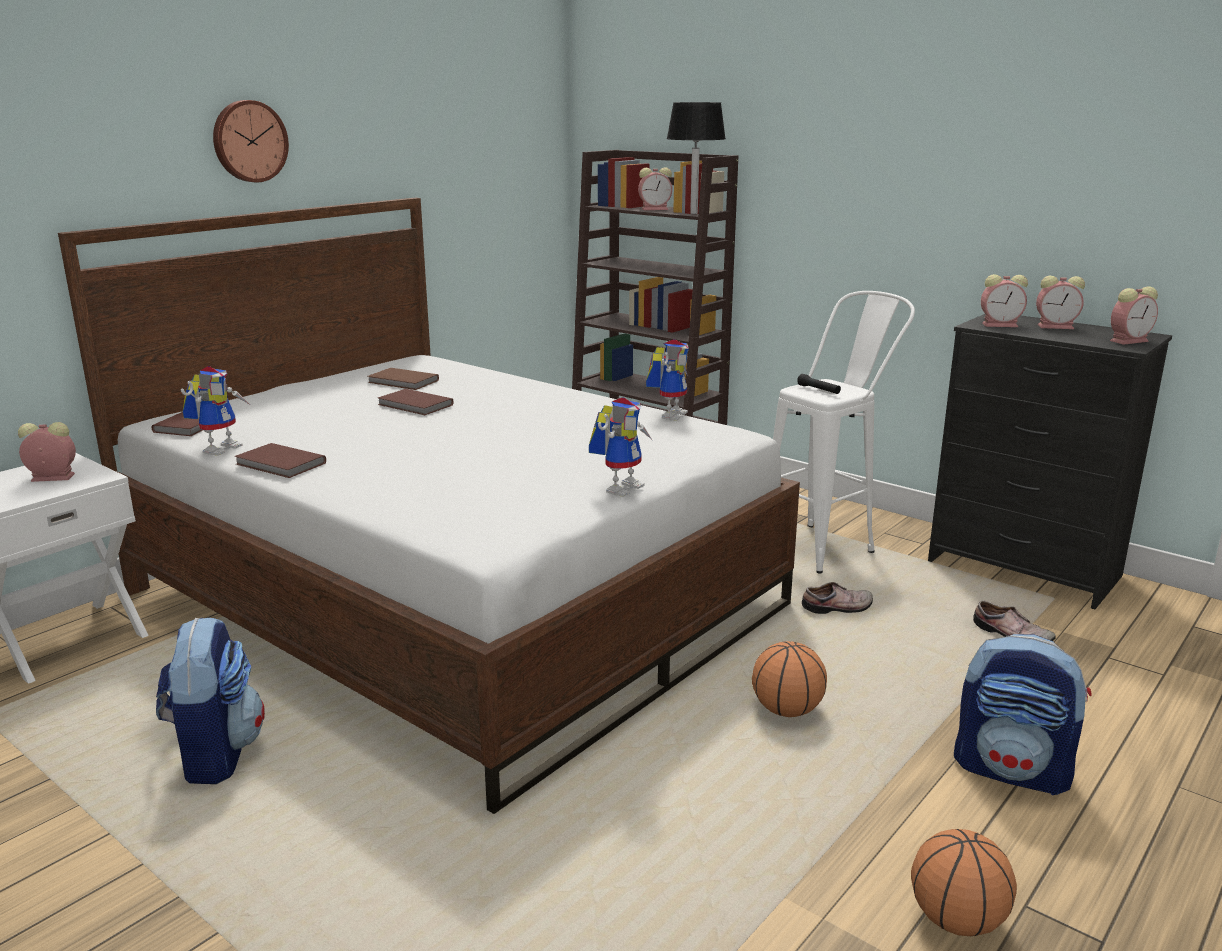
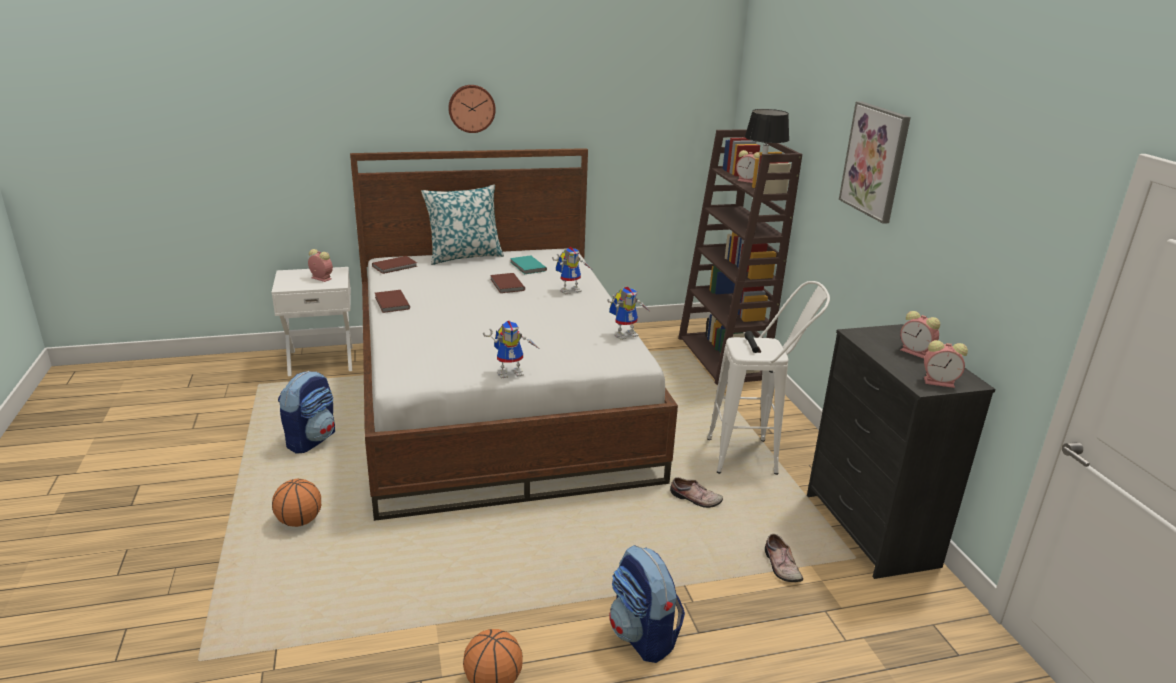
camera: 35 degrees right, 5 degrees up
toy robot [181,366,249,456] -> toy robot moved to [552,247,591,295]
brown book [368,368,439,390] -> turquoise book [510,255,547,274]
basketball [752,641,827,717] -> basketball moved to [272,479,321,527]
alarm clock [981,274,1028,327] -> none
none -> pillow [421,184,504,265]
none -> picture [839,101,911,224]

